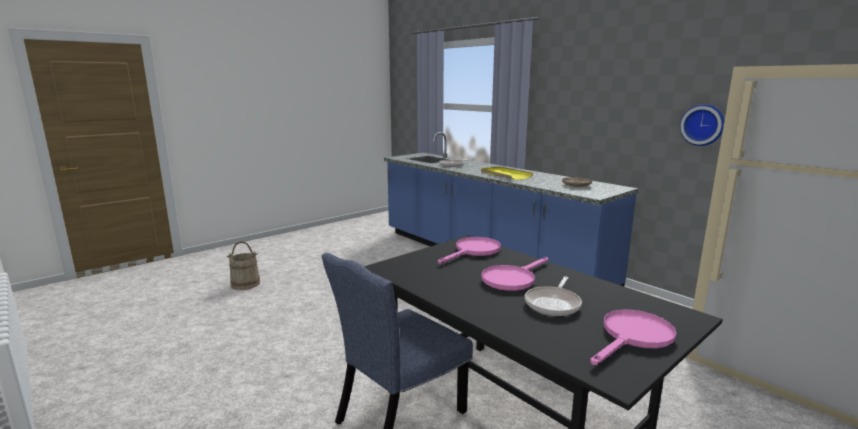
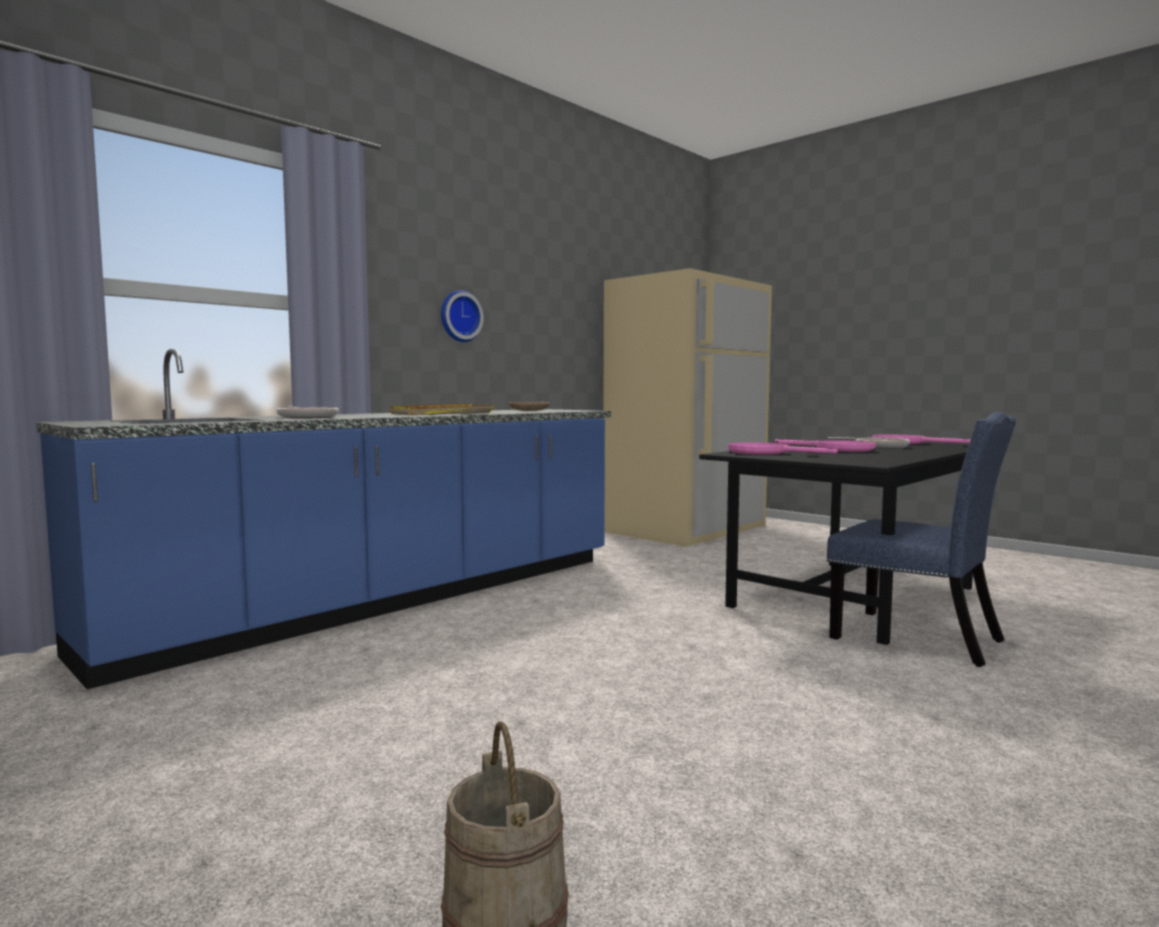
camera: 95 degrees left, 10 degrees down
wall clock [680,104,725,146] -> wall clock moved to [441,290,484,342]

